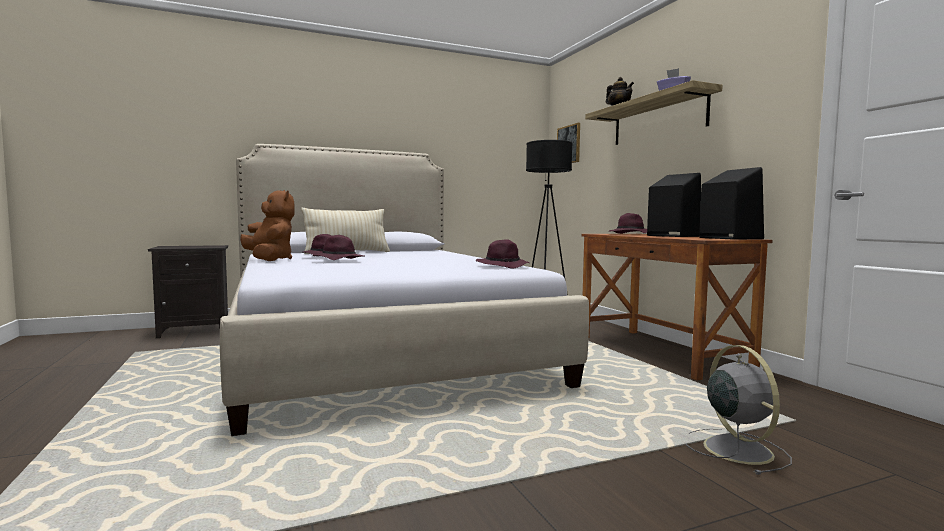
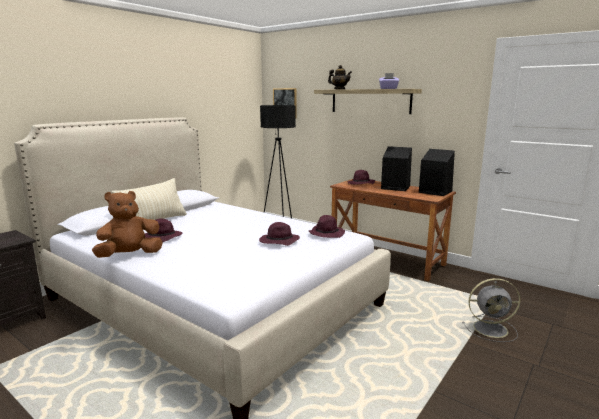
camera: 30 degrees left, 10 degrees up
brown plush toy [240,190,295,261] -> brown plush toy turned 60 degrees counterclockwise [92,191,163,258]
purple hat [313,235,364,260] -> purple hat moved to [259,222,300,246]
grey fan [686,345,792,475] -> grey fan turned 135 degrees clockwise [462,278,520,342]

